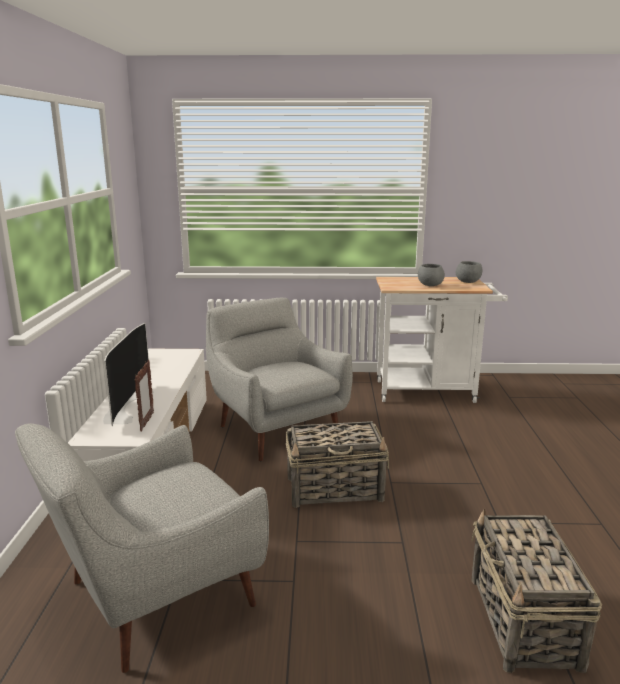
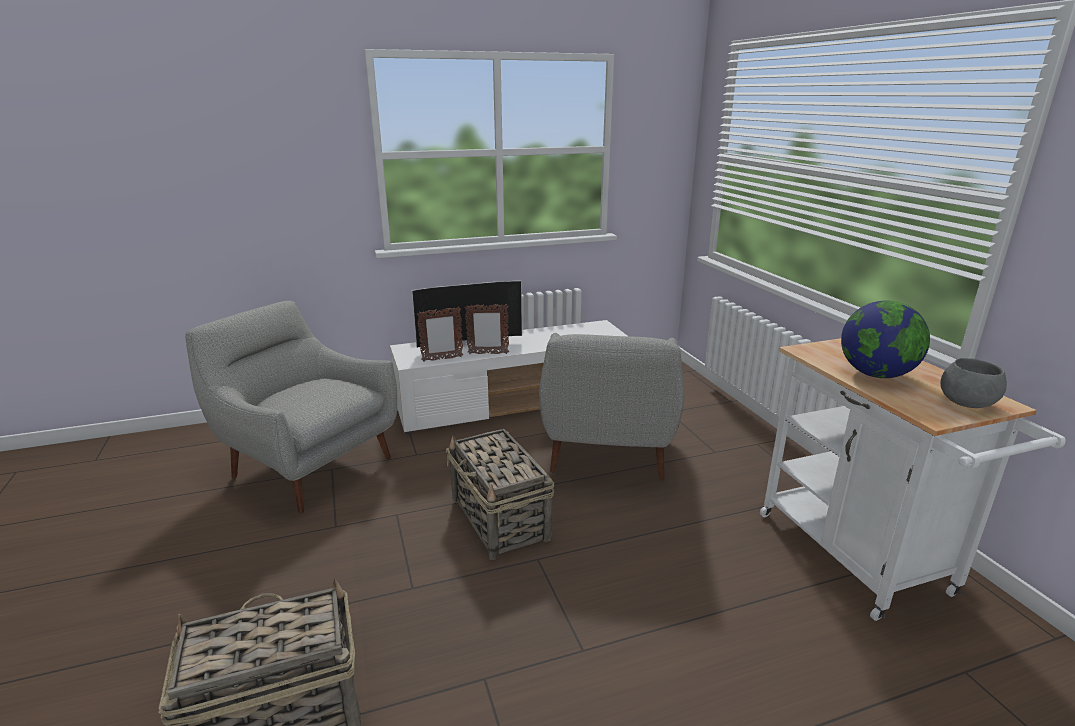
camera: 70 degrees right, 5 degrees up
grey armchair [206,298,353,461] -> grey armchair turned 150 degrees clockwise [539,333,684,480]
grey bowl [418,264,445,286] -> globe [841,301,930,378]
none -> picture frame [464,304,509,354]

